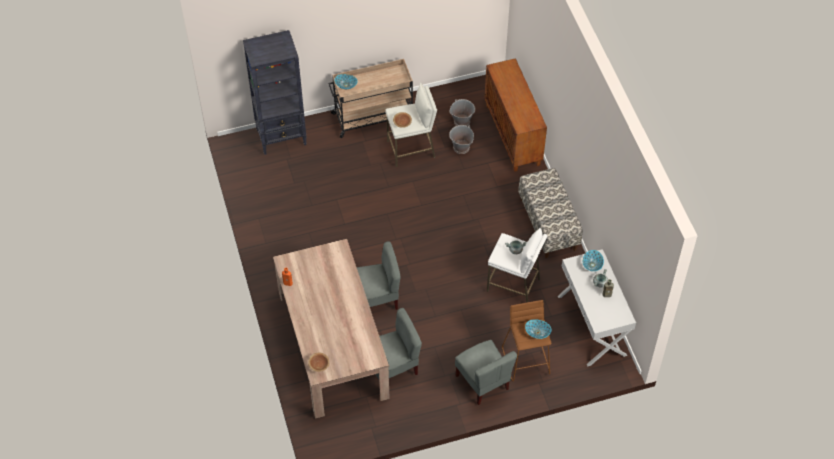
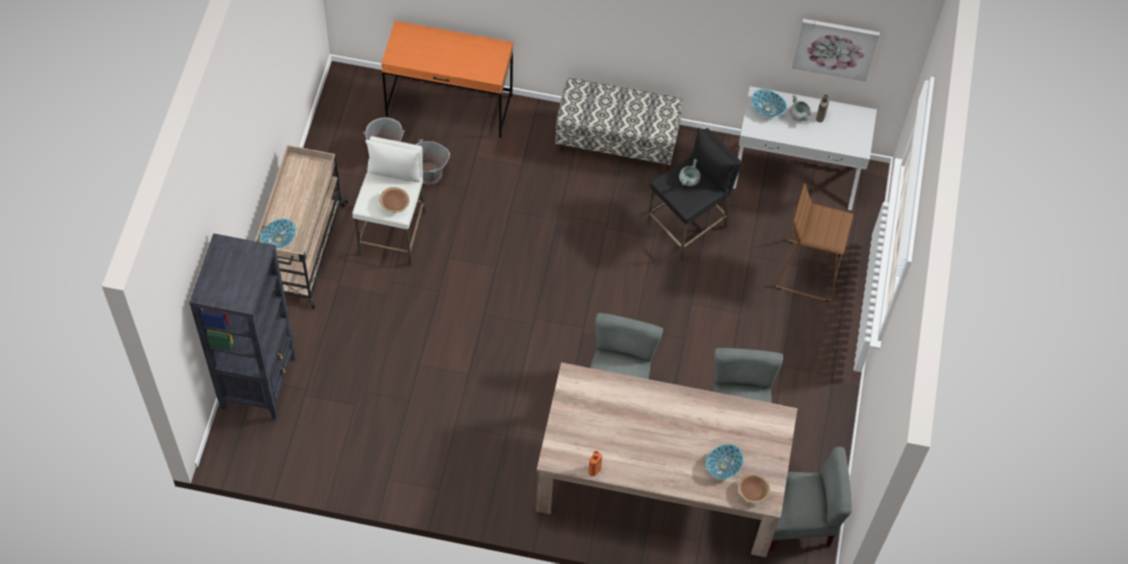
camera: 65 degrees left, 5 degrees up
grey chair [455,340,517,405] -> grey chair moved to [769,447,852,551]
brown cabinet [484,58,547,172] -> orange desk [381,21,513,138]
white stool [487,228,547,303] -> black stool [646,128,742,261]
bowl [525,319,551,339] -> bowl moved to [706,444,744,479]
none -> picture [792,18,880,82]

